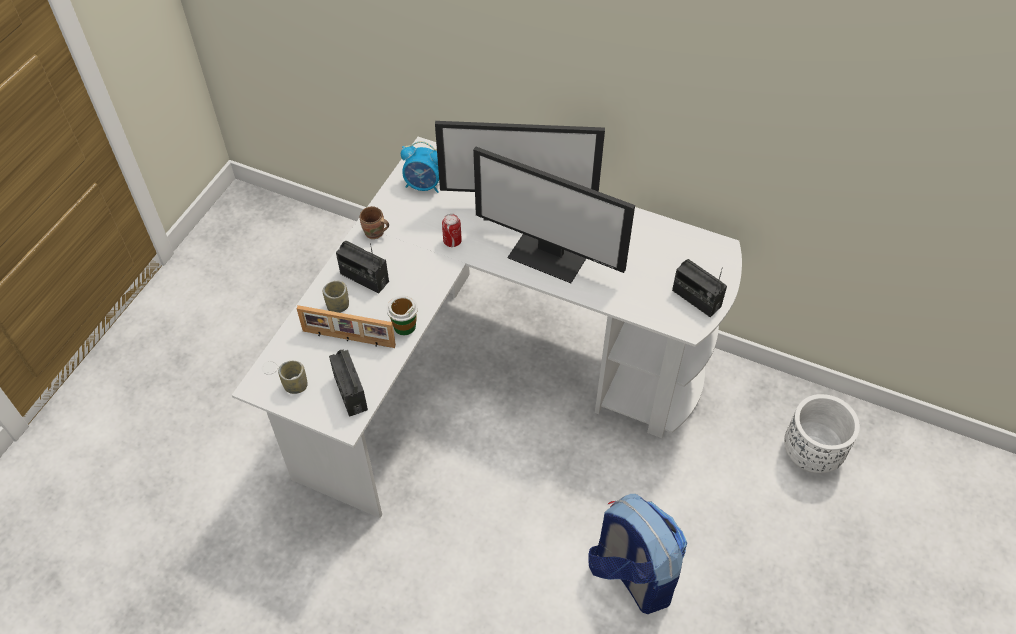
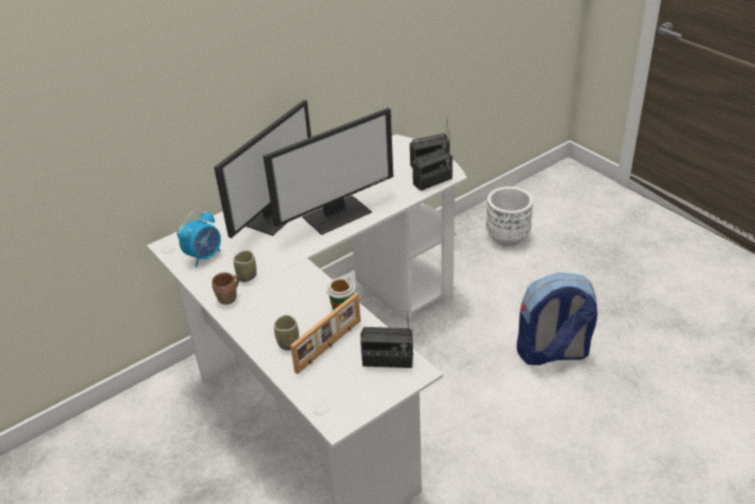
camera: 60 degrees left, 15 degrees down
cup [278,361,308,394] -> cup moved to [233,250,257,282]
radio [336,241,389,293] -> radio moved to [412,129,453,191]
can [442,214,462,247] -> none

